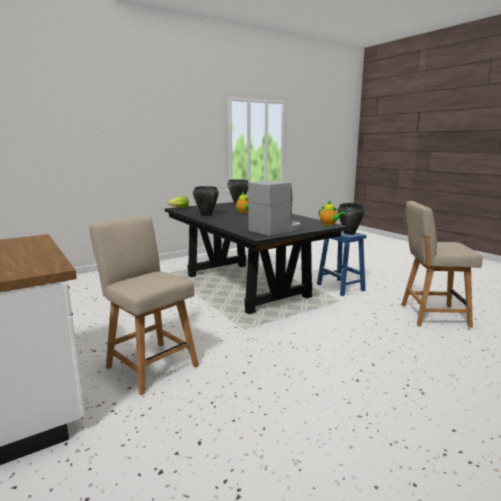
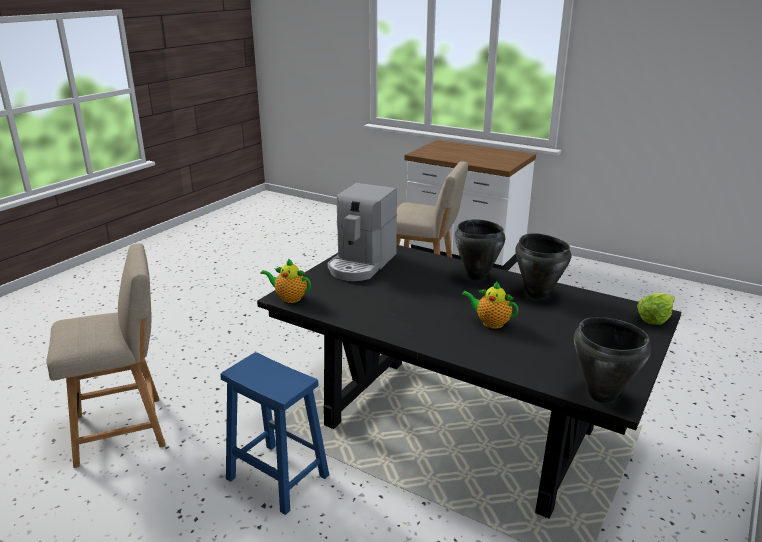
camera: 155 degrees right, 10 degrees up
black cooking pot [338,203,365,235] -> black cooking pot moved to [455,219,505,281]

